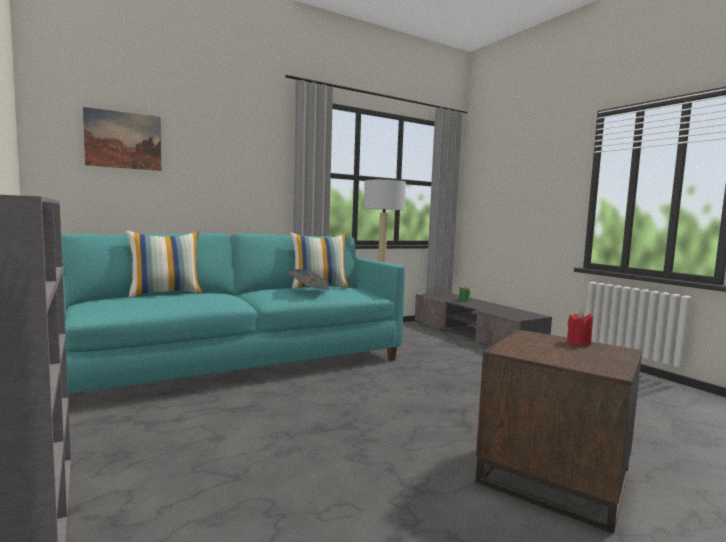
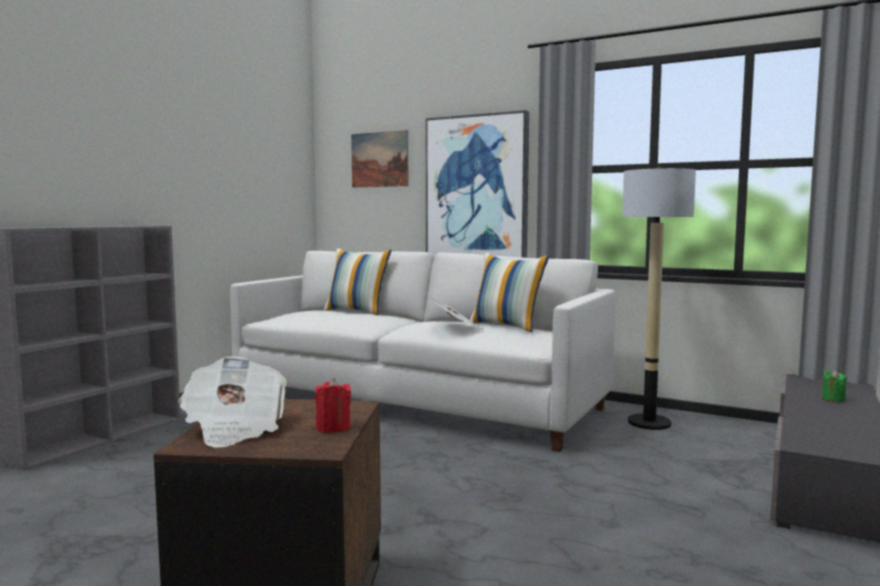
camera: 60 degrees right, 0 degrees up
turquoise sofa [61,233,405,394] -> white sofa [230,251,615,452]
none -> newspaper [178,356,287,448]
none -> picture [426,110,529,258]

